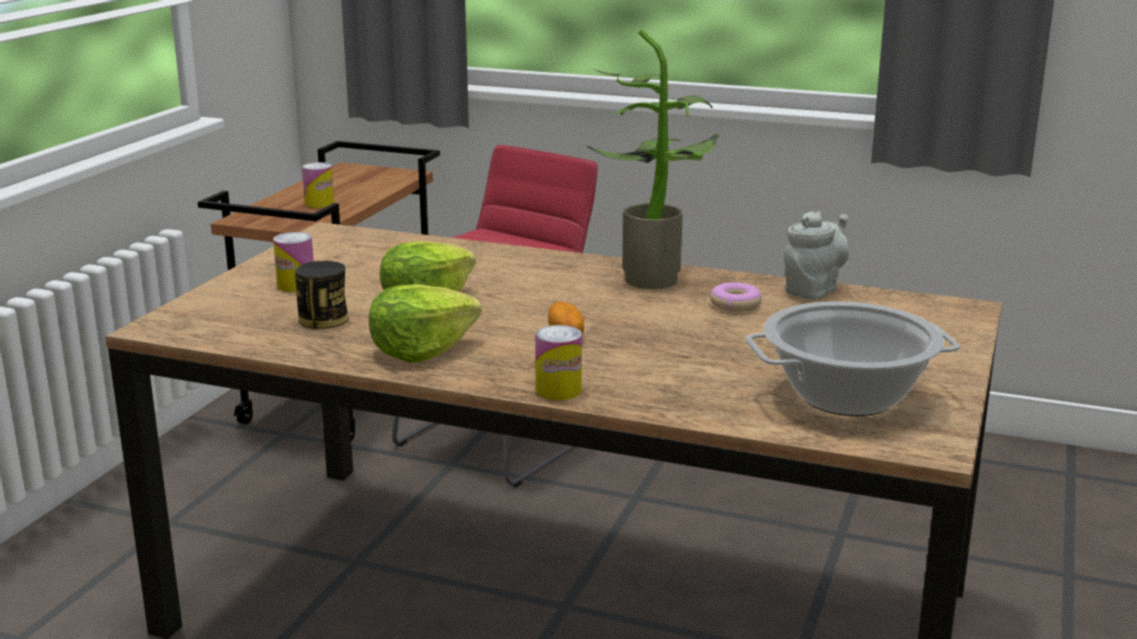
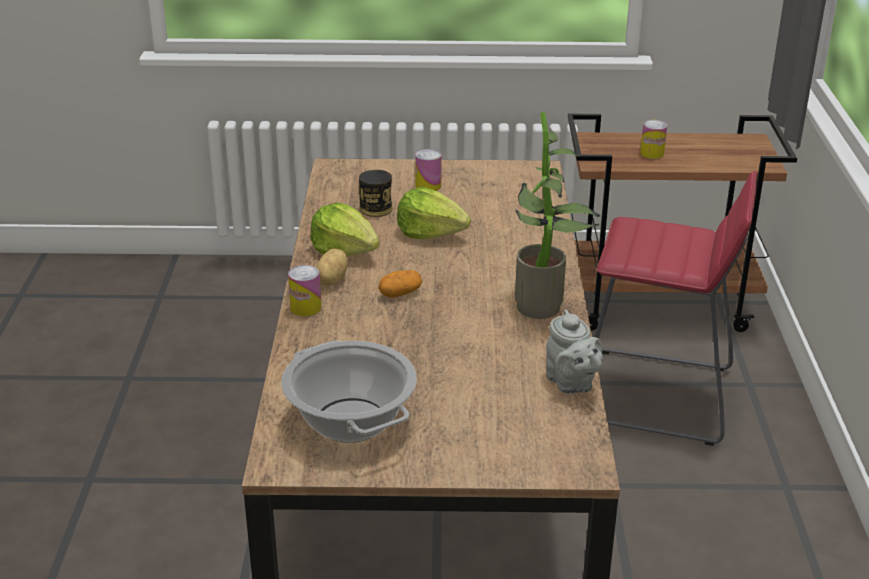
camera: 70 degrees right, 10 degrees up
donut [709,282,762,312] -> none
grey teapot [784,211,849,300] -> grey teapot turned 45 degrees clockwise [546,310,603,394]
none -> potato [316,248,348,286]

